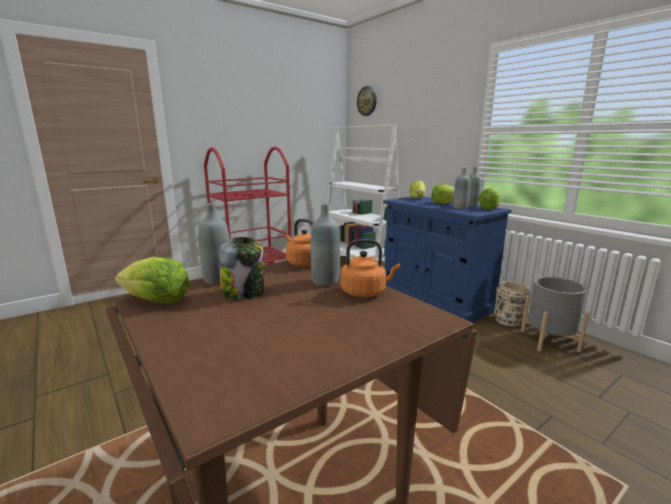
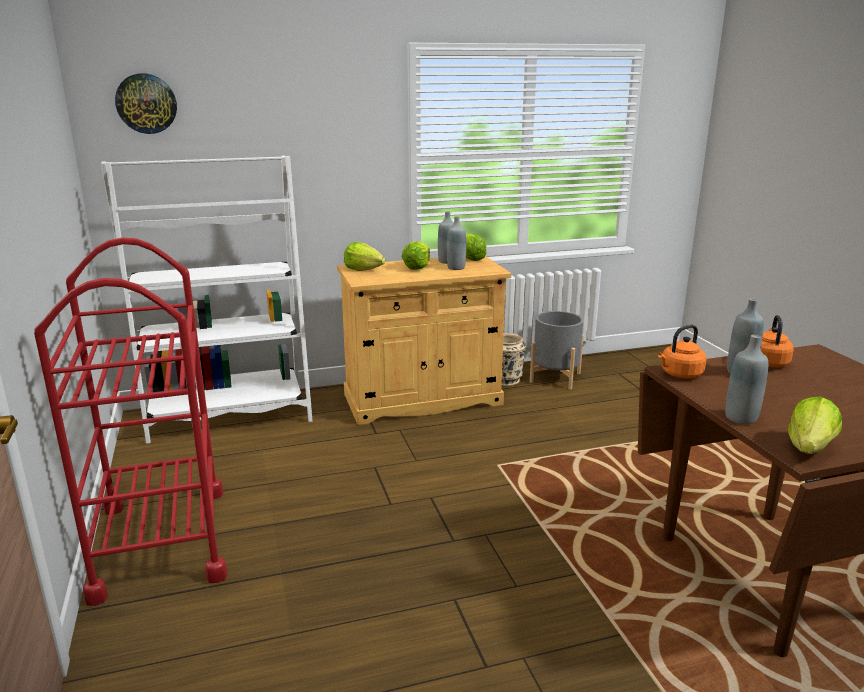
camera: 70 degrees left, 5 degrees up
jar [219,237,264,299] -> none
blue cabinet [383,196,512,323] -> beige cabinet [337,256,511,425]

